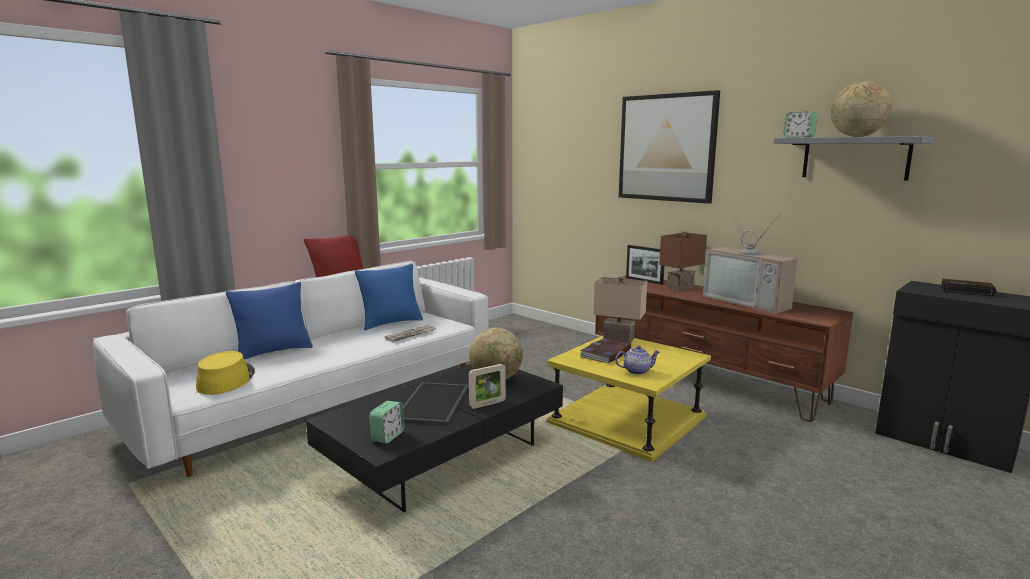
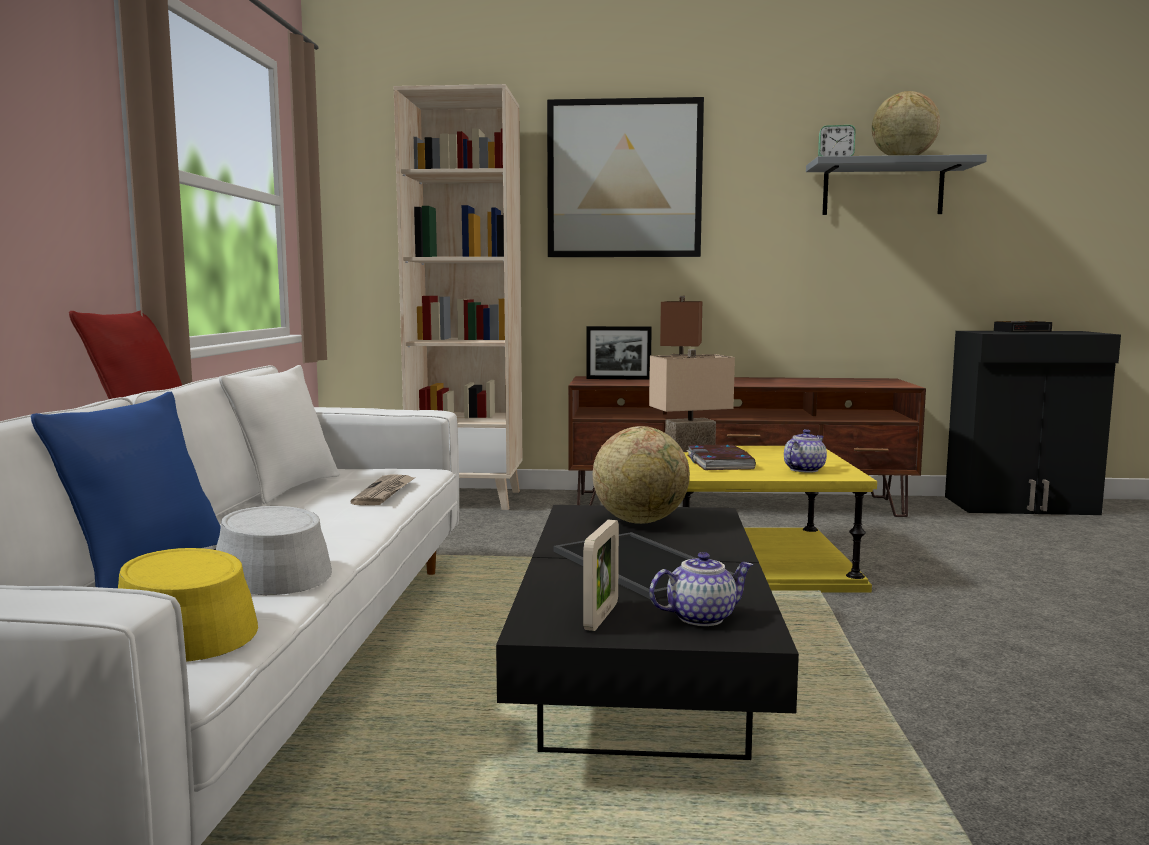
camera: 40 degrees left, 5 degrees down
blue pillow [355,264,423,330] -> white pillow [219,365,340,504]
alarm clock [369,401,405,443] -> teapot [649,552,753,626]
picture frame [469,364,506,409] -> picture frame moved to [583,520,619,631]
television [703,209,798,313] -> none
none -> grey hat [214,506,332,595]
none -> beige bookcase [394,84,522,510]

